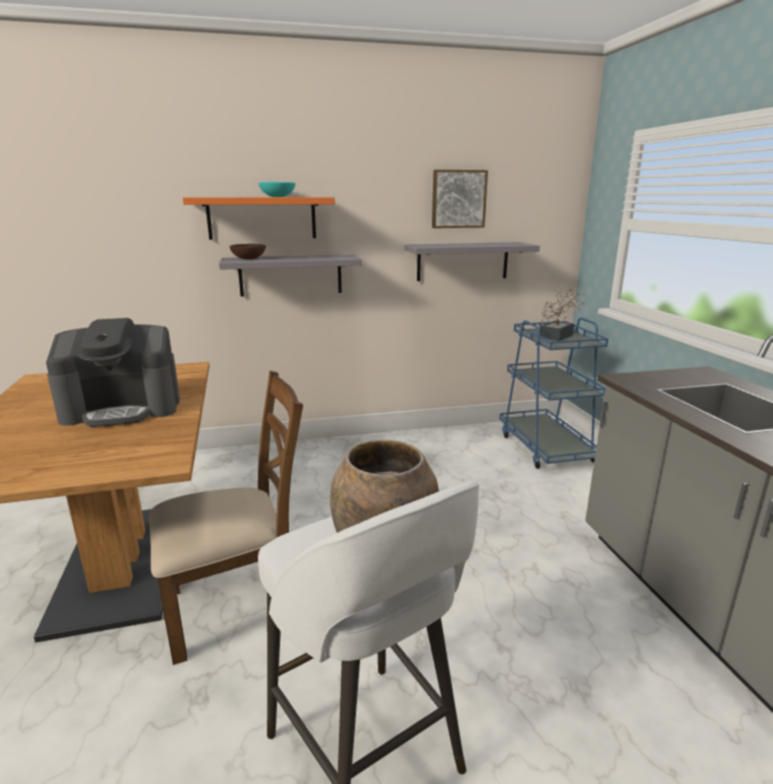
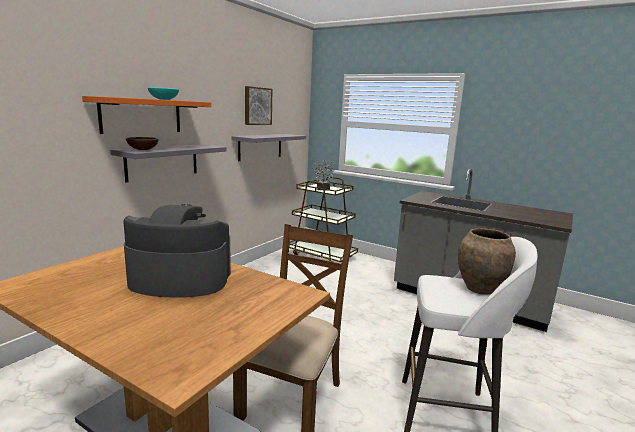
camera: 45 degrees left, 5 degrees down
coffee machine [46,318,180,427] -> coffee machine turned 120 degrees counterclockwise [123,204,231,298]
blue cart [499,317,609,469] -> brown cart [289,176,358,262]

